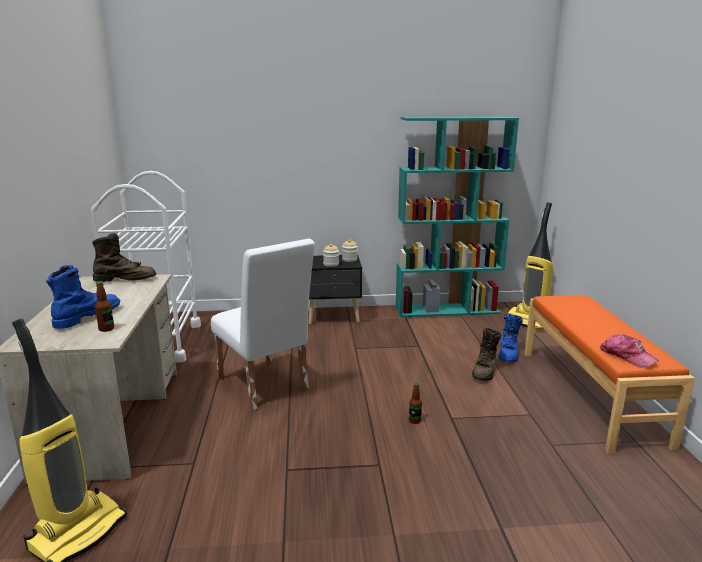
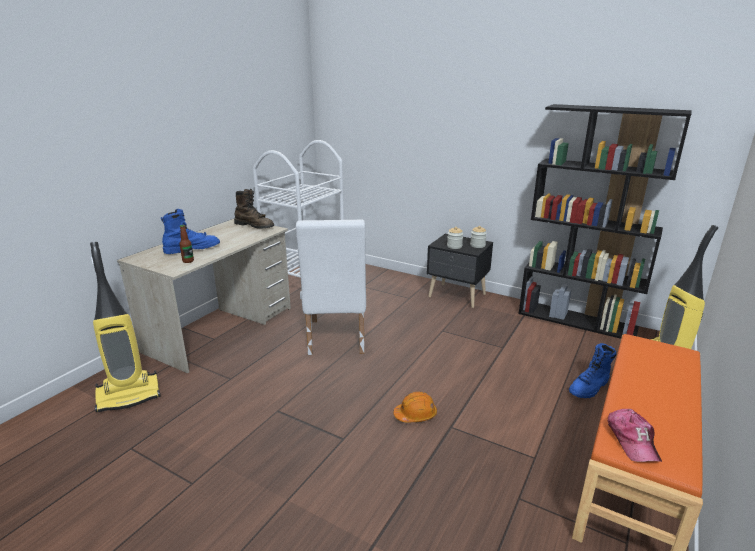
camera: 35 degrees right, 5 degrees up
turquoise bookcase [396,116,519,317] -> black bookcase [518,104,692,339]
bottle [409,382,422,424] -> orange hard hat [393,392,437,423]
brown boot [472,328,501,381] -> none

